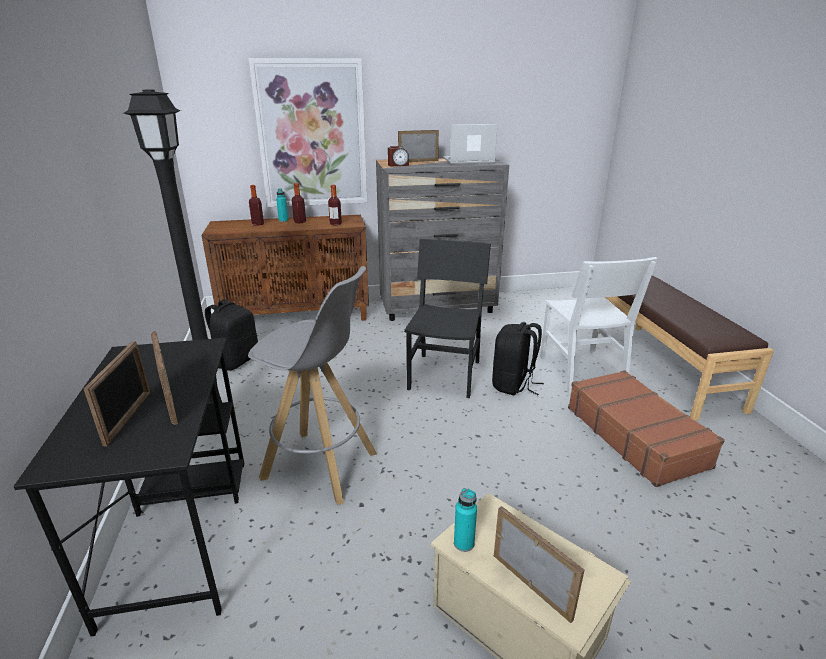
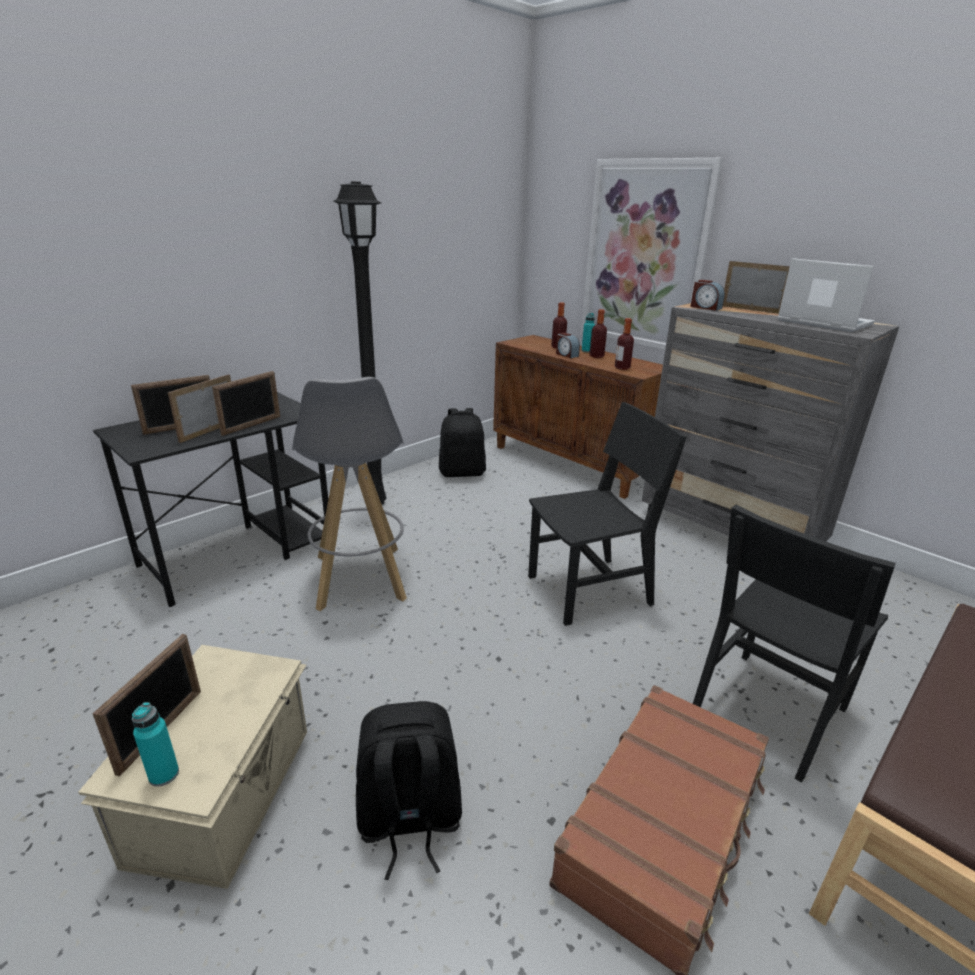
camera: 55 degrees right, 0 degrees up
turquoise bottle [454,488,477,552] -> turquoise bottle moved to [132,702,179,787]
black backpack [492,322,544,395] -> black backpack moved to [356,701,462,880]
white chair [540,257,658,393] -> black chair [693,505,896,783]
none -> picture frame [212,371,280,436]
none -> alarm clock [556,333,580,358]

